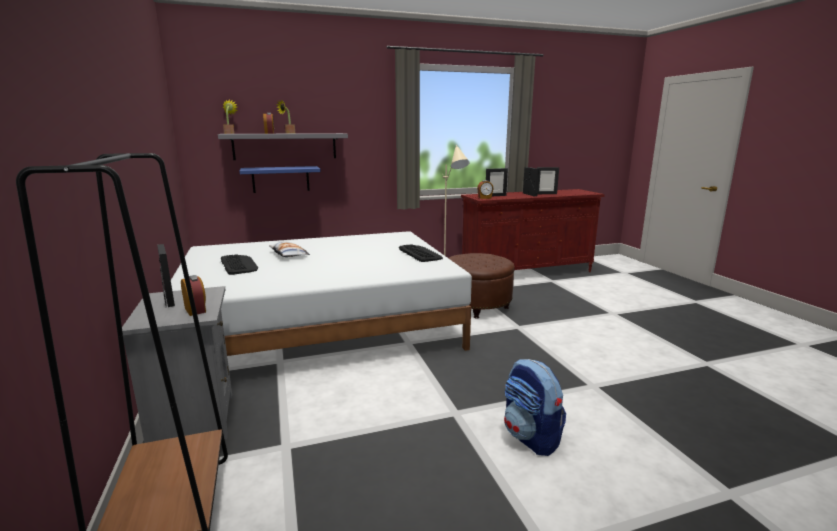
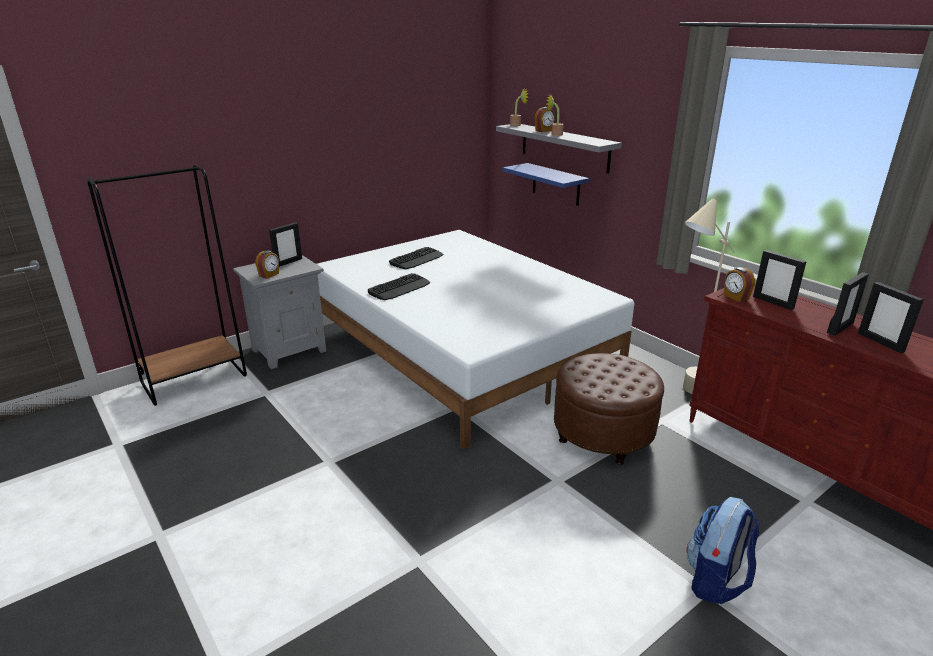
camera: 70 degrees right, 10 degrees up
pillow [269,242,310,257] -> none
keyboard [399,244,443,262] -> keyboard moved to [368,273,430,300]
backpack [504,359,566,456] -> backpack moved to [686,497,760,604]

